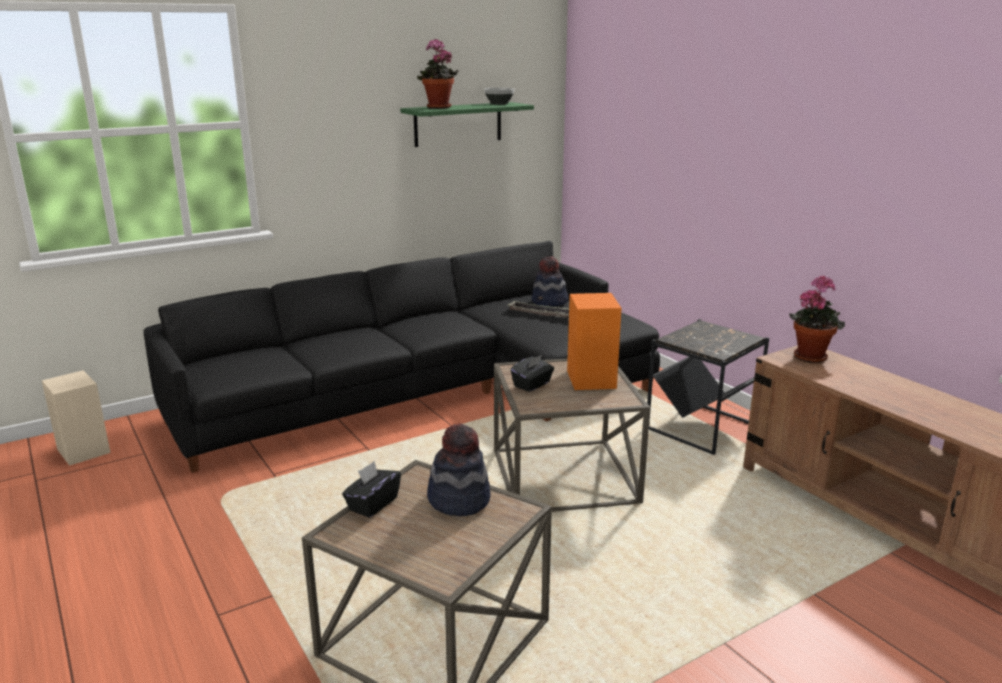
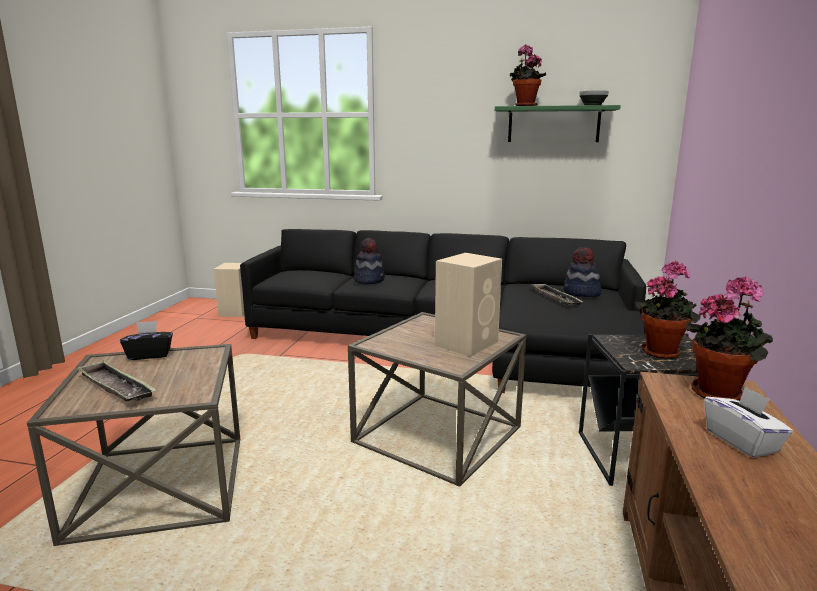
camera: 45 degrees right, 5 degrees down
hat [427,423,490,517] -> hat moved to [354,238,385,284]
black tissue box [511,355,554,392] -> none
orange speaker [567,293,622,390] -> beige speaker [435,253,502,357]
none -> tray [76,360,157,402]
none -> potted plant [635,260,700,359]
none -> white tissue box [704,386,793,458]

